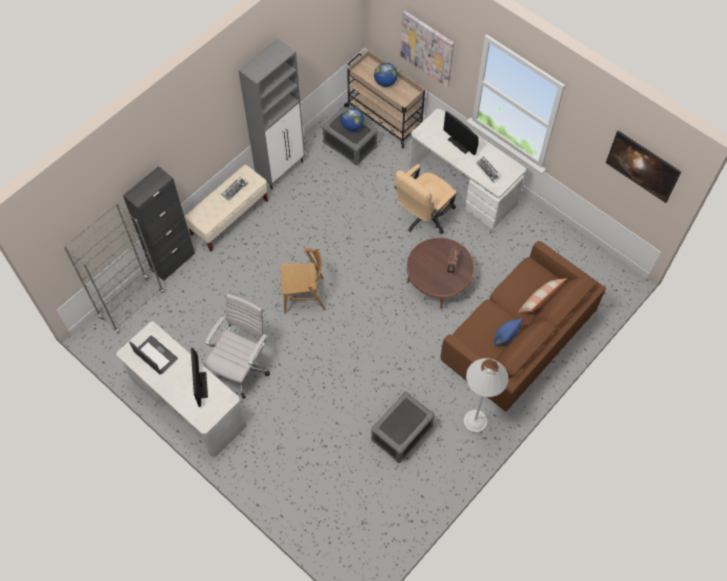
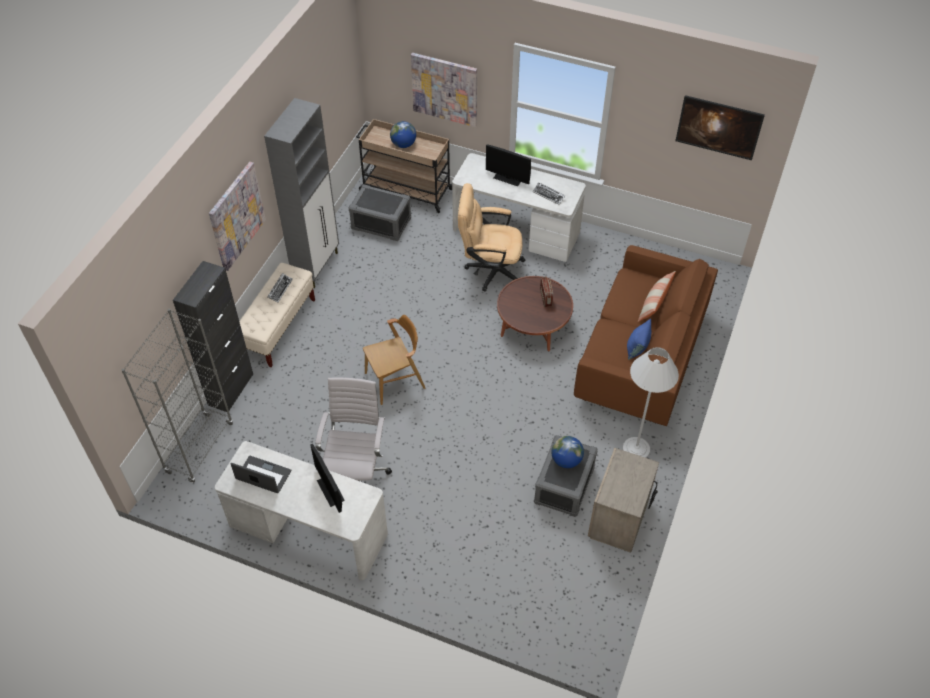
camera: 20 degrees left, 10 degrees down
globe [341,107,364,131] -> globe moved to [551,436,584,468]
beige office chair [395,164,456,234] -> beige office chair turned 75 degrees clockwise [458,183,525,292]
none -> picture [209,162,266,271]
none -> beige nightstand [588,448,659,553]

